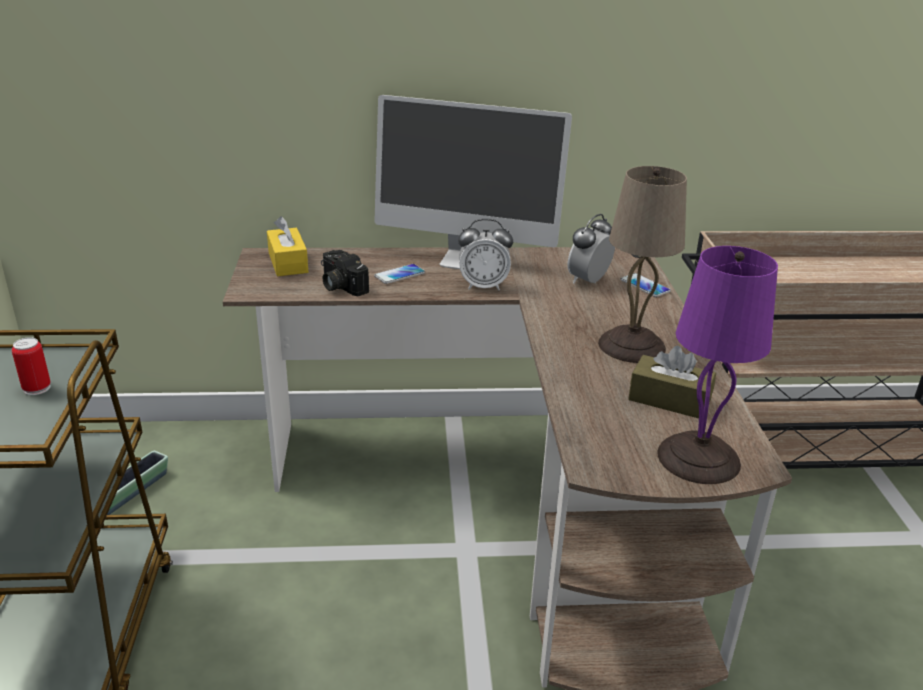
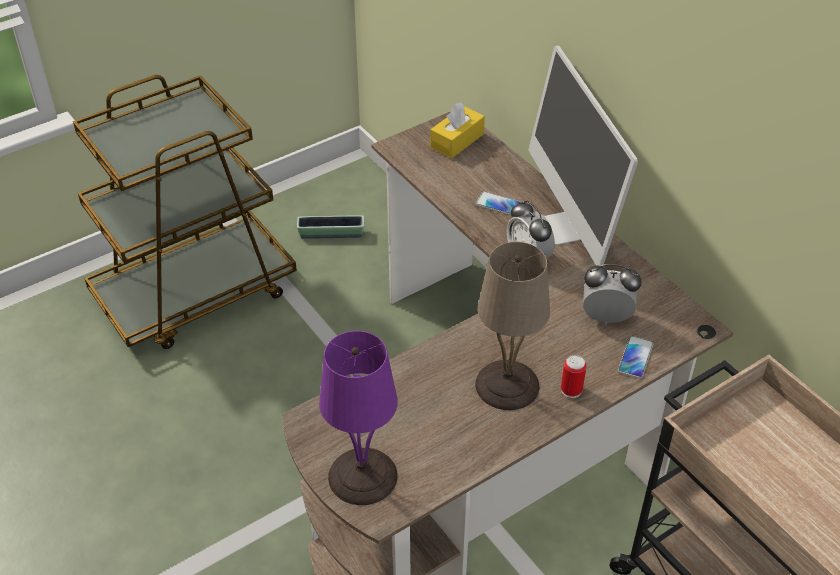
camera: 60 degrees right, 15 degrees up
can [12,337,51,395] -> can moved to [561,355,586,398]
camera [321,250,369,296] -> none
brown tissue box [628,346,716,418] -> none

